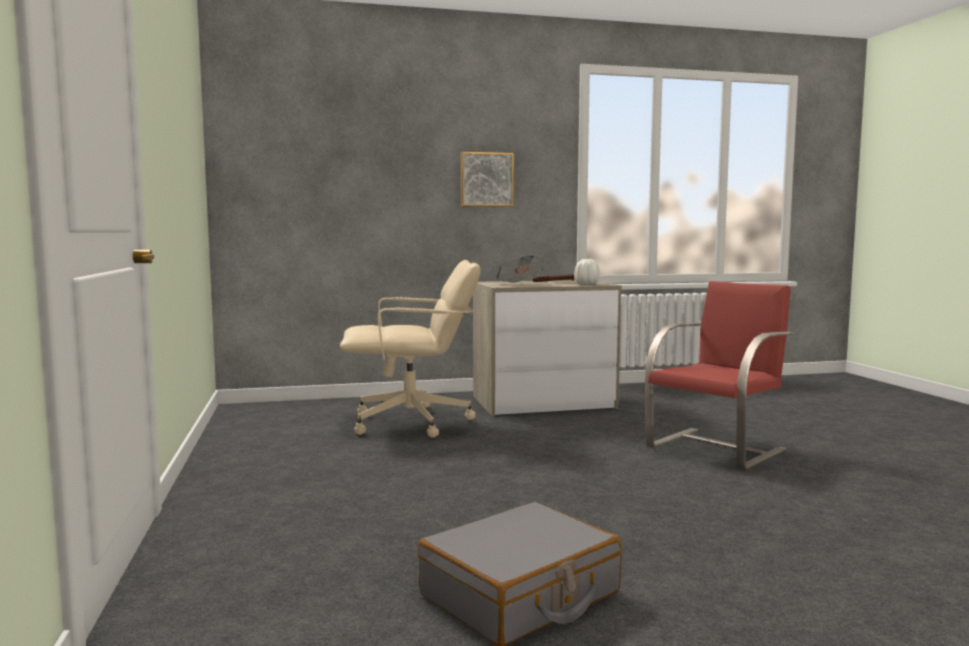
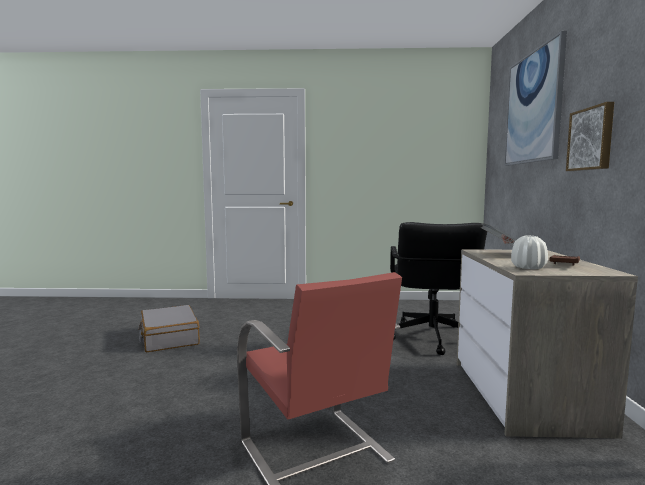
camera: 105 degrees right, 0 degrees up
beige office chair [340,260,480,438] -> black office chair [390,222,487,355]
none -> picture [504,31,567,166]

